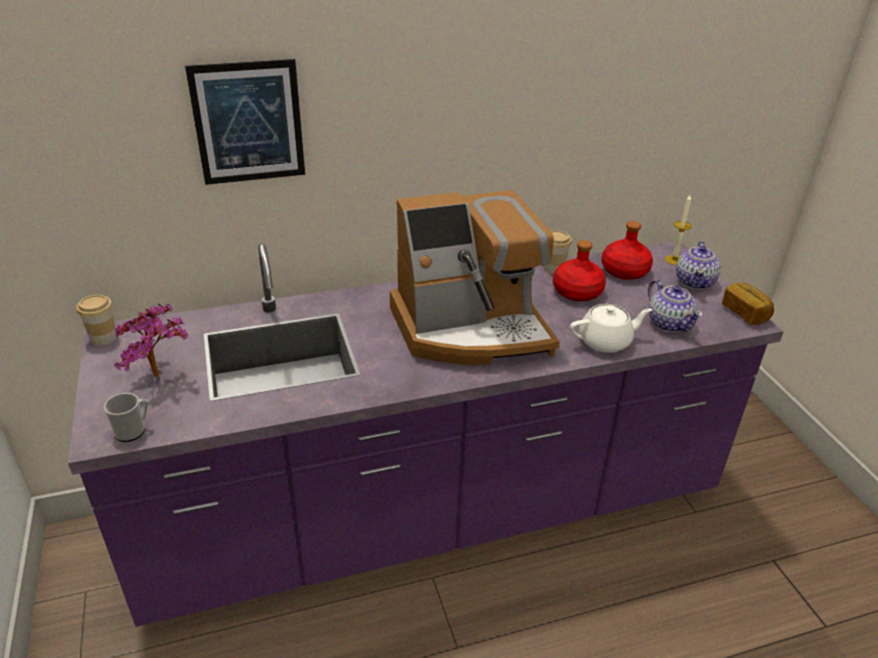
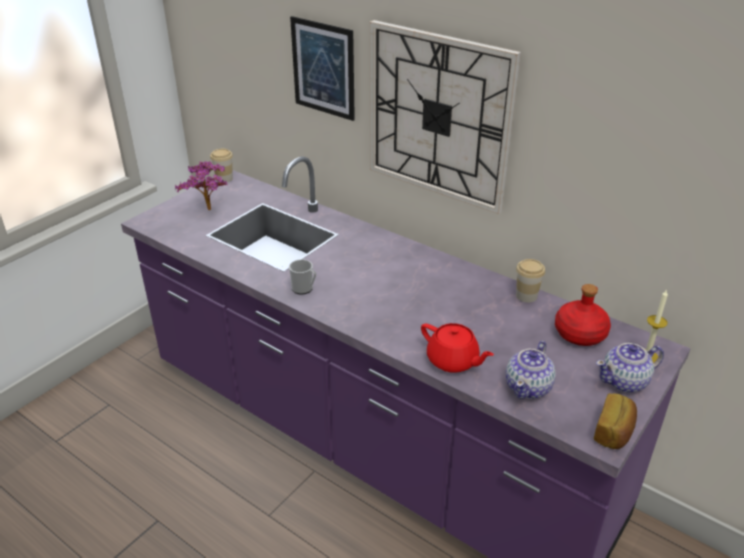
camera: 55 degrees right, 0 degrees up
mug [104,393,148,442] -> mug moved to [289,259,316,295]
coffee machine [390,190,560,365] -> none
red bottle [553,240,606,301] -> none
white teapot [570,304,652,353] -> red teapot [421,323,494,373]
none -> wall clock [370,20,521,214]

